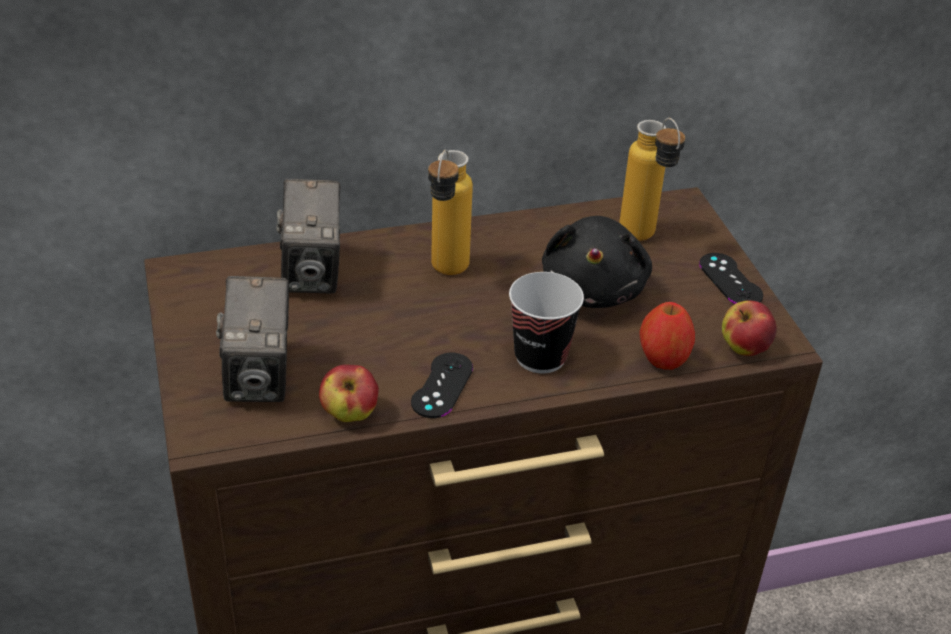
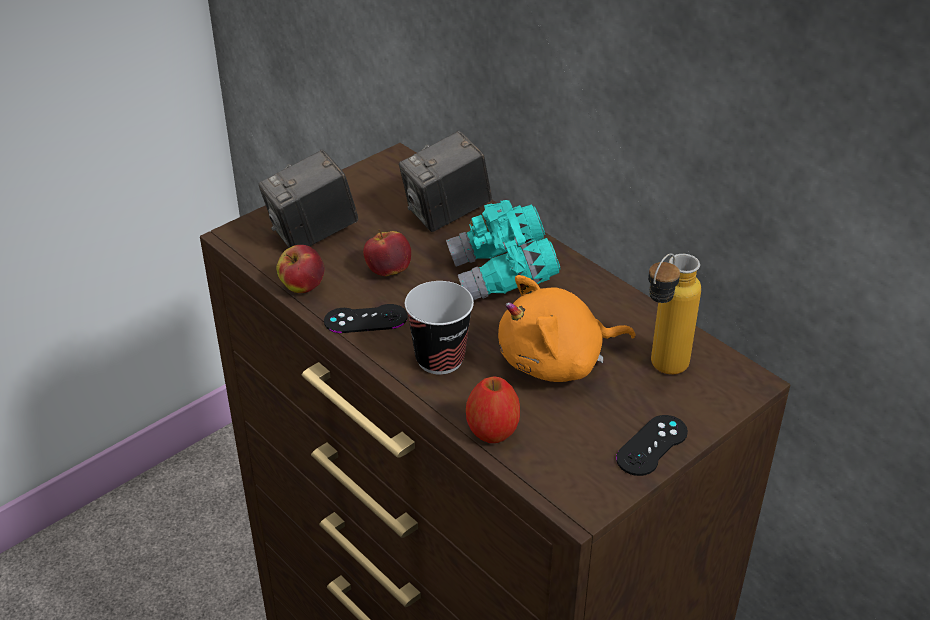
camera: 65 degrees right, 0 degrees up
bottle [428,149,473,275] -> turquoise binoculars [446,200,561,301]
black plush toy [542,216,652,308] -> orange plush toy [498,275,636,382]
apple [722,300,777,356] -> apple moved to [363,229,411,276]

